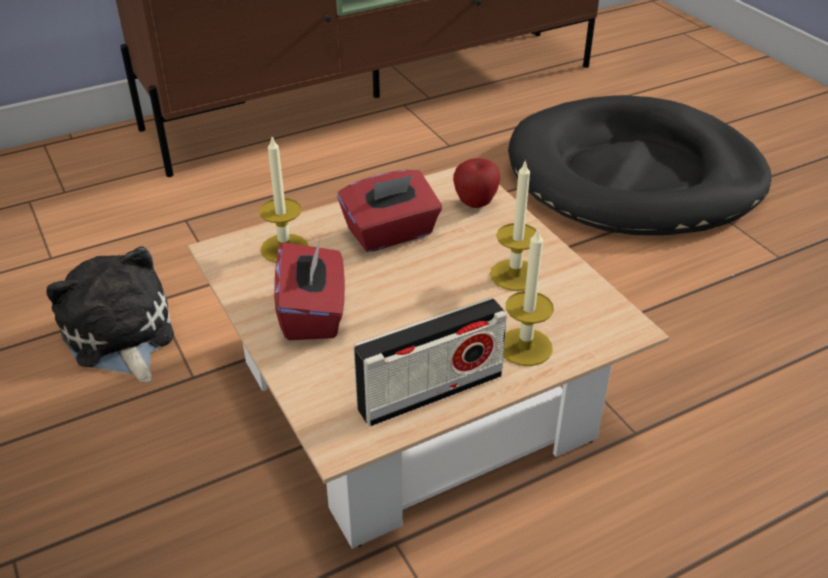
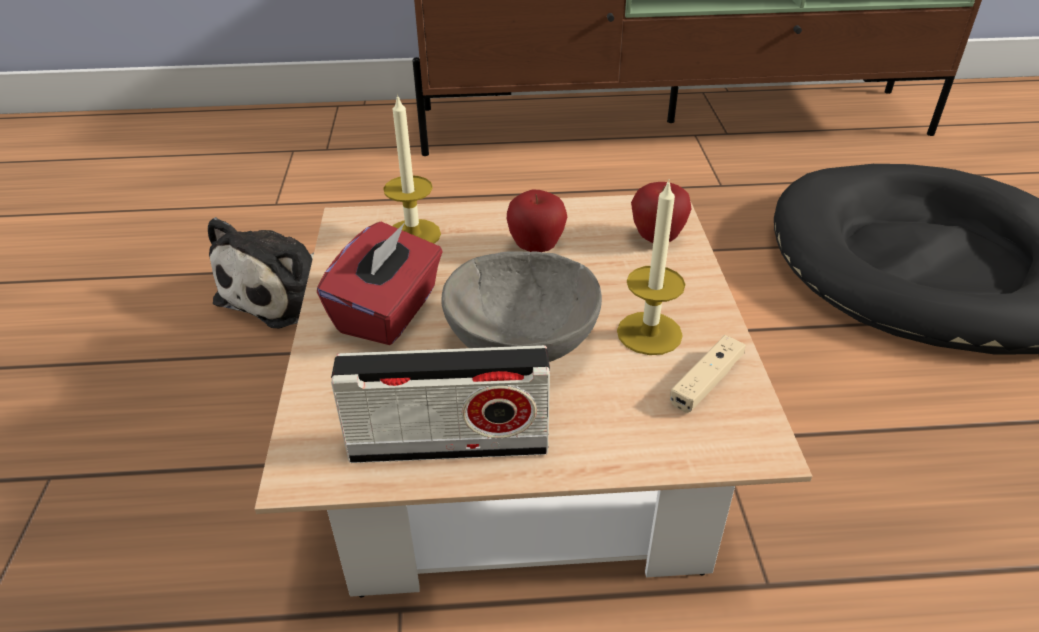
camera: 25 degrees right, 0 degrees up
plush toy [46,246,174,383] -> plush toy turned 150 degrees counterclockwise [208,217,314,329]
red tissue box [337,170,442,252] -> apple [507,189,567,252]
candle [503,229,554,366] -> none
none -> grey bowl [441,251,602,362]
none -> beige game controller [670,335,746,413]

